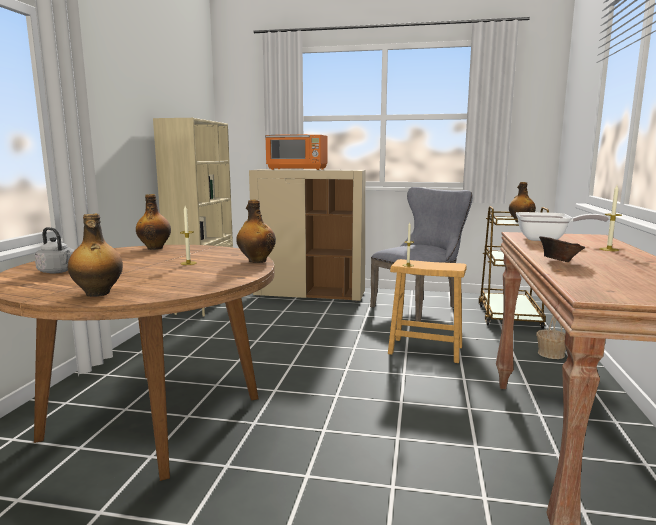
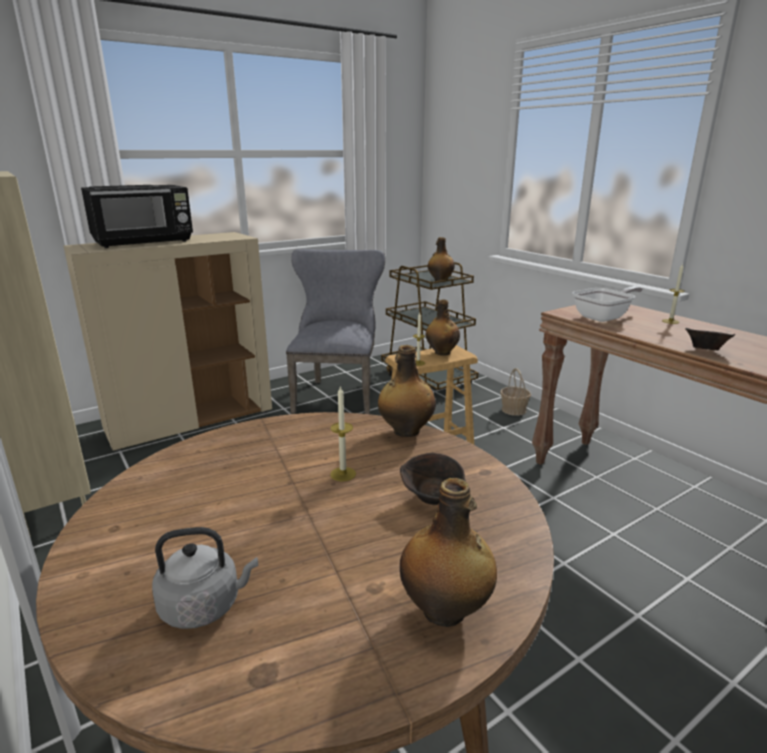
camera: 45 degrees left, 10 degrees up
bottle [136,194,171,250] -> bottle moved to [426,299,460,356]
orange microwave [265,134,328,170] -> black microwave [81,185,193,248]
none -> brown bowl [400,453,466,505]

